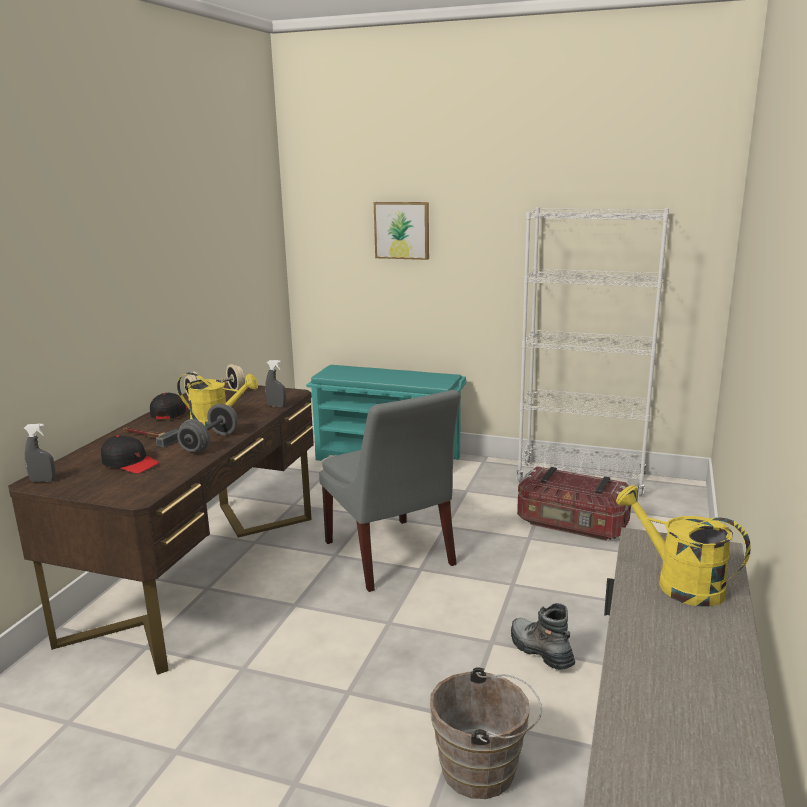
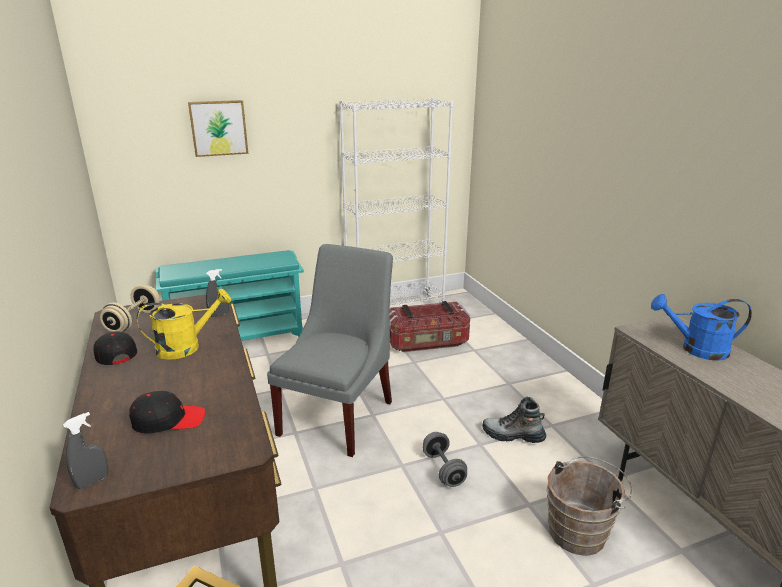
camera: 40 degrees left, 5 degrees up
hammer [123,427,179,447] -> none
grey dumbbell [177,404,238,453] -> grey dumbbell moved to [423,432,467,487]
grey chair [319,390,461,592] -> grey chair turned 90 degrees counterclockwise [267,244,393,457]
yellow watering can [616,485,751,607] -> blue watering can [651,294,752,361]

